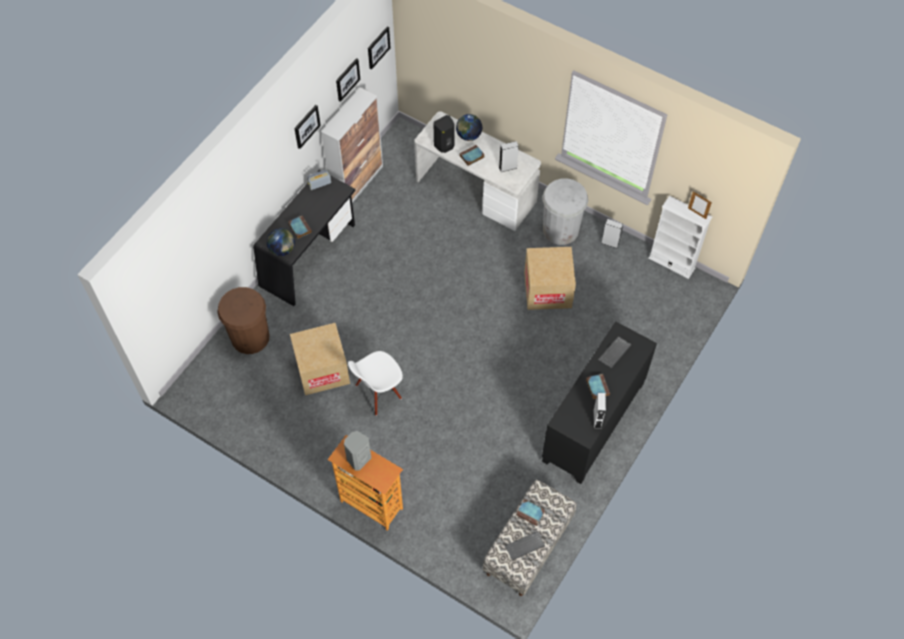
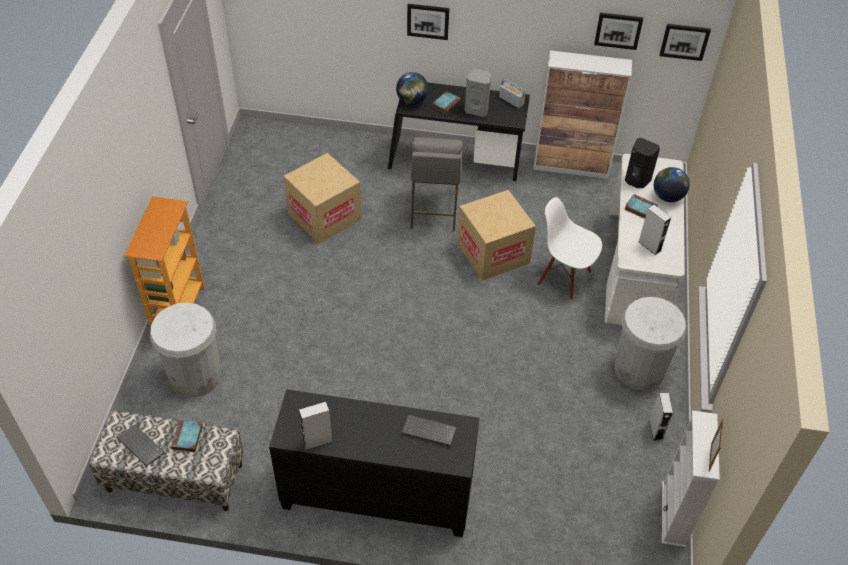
camera: 65 degrees right, 10 degrees down
brown trash can [217,287,269,354] -> none
picture [294,105,321,149] -> picture moved to [407,4,449,40]
grey speaker [344,431,371,470] -> grey speaker moved to [464,69,491,117]
white chair [348,351,403,416] -> white chair moved to [537,197,602,300]
cardboard box [524,247,576,310] -> cardboard box moved to [457,190,536,281]
book [586,374,610,399] -> none
none -> white trash can [150,303,221,398]
none -> grey stool [411,137,463,232]

